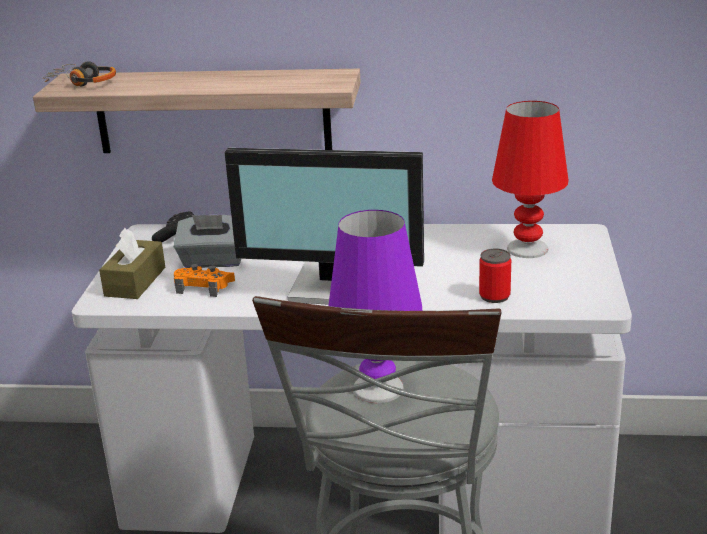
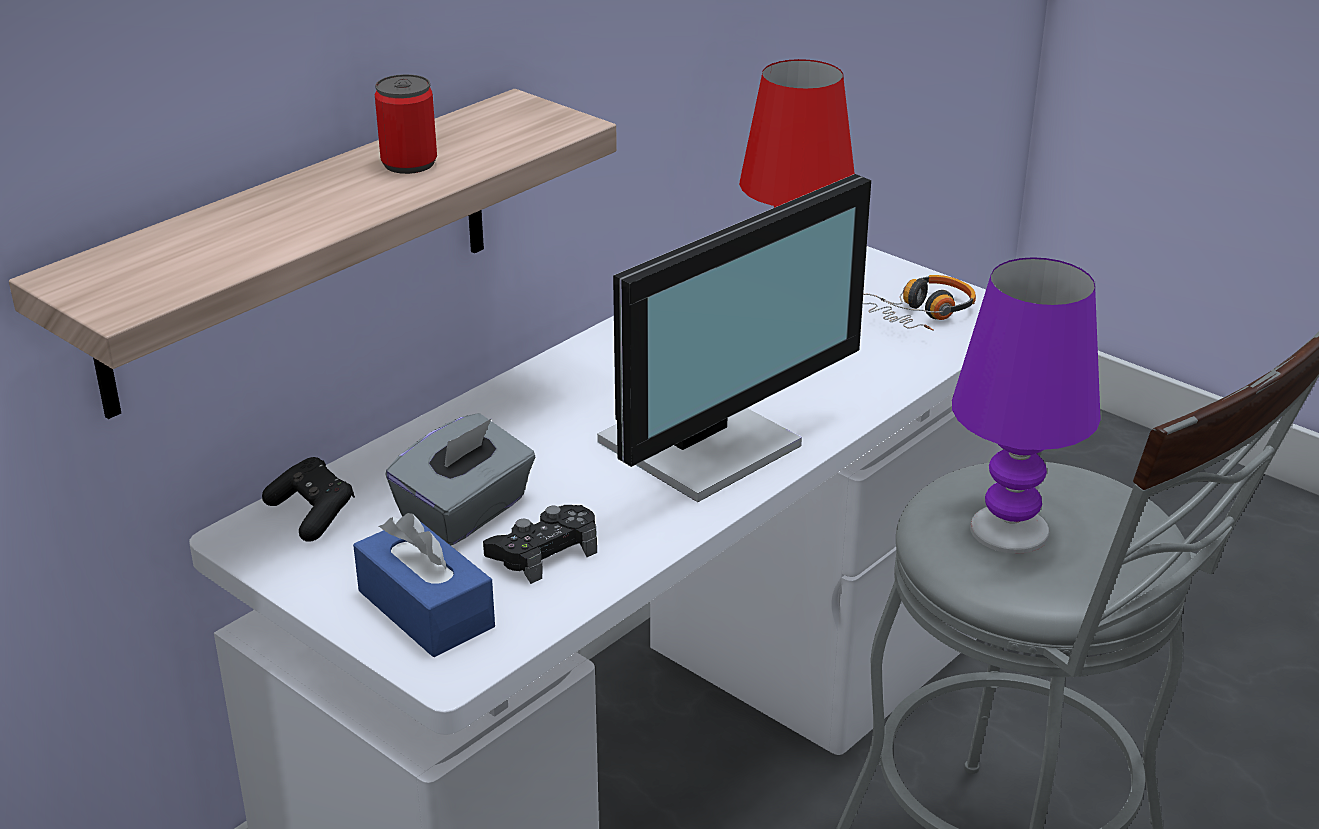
camera: 55 degrees left, 5 degrees up
headphones [42,61,116,86] -> headphones moved to [863,275,976,331]
brown tissue box [99,228,165,299] -> blue tissue box [353,513,495,657]
orange game controller [174,264,235,297] -> black game controller [483,505,597,584]
can [479,248,511,303] -> can moved to [375,74,437,174]

